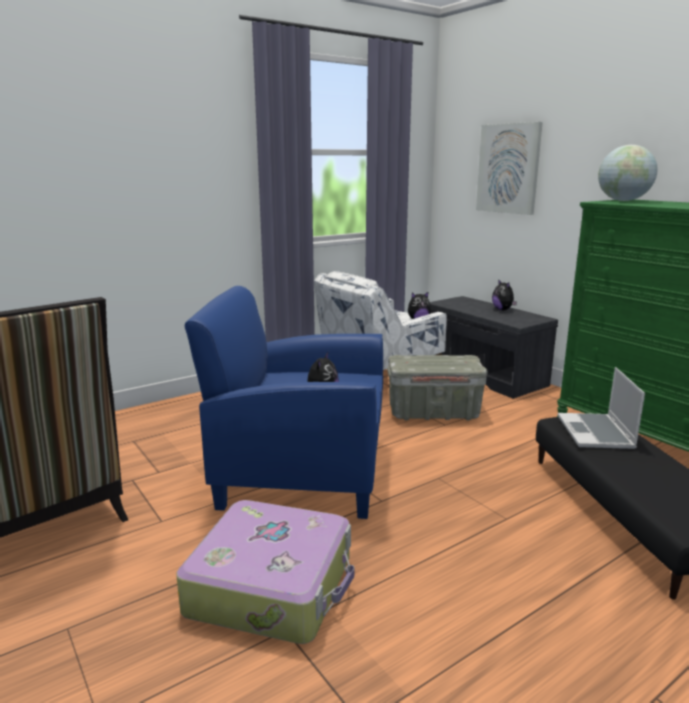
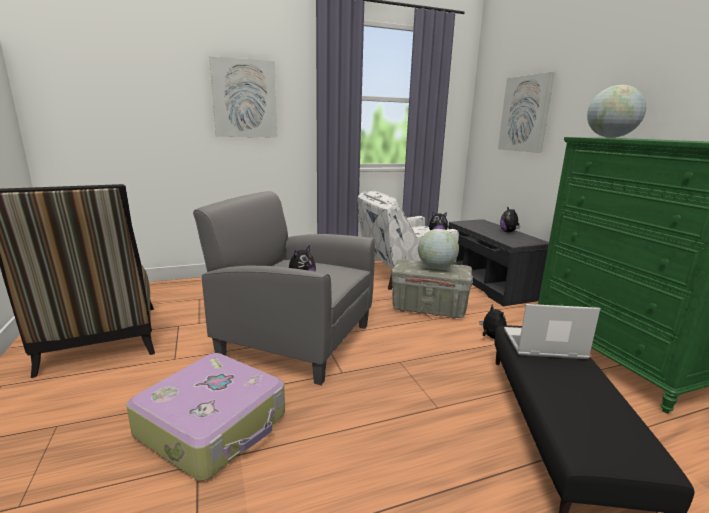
camera: 15 degrees right, 0 degrees up
blue armchair [185,286,383,519] -> grey armchair [193,191,375,385]
laptop [558,367,645,449] -> laptop turned 75 degrees clockwise [504,304,600,359]
none -> picture [210,56,277,138]
none -> globe [418,229,459,269]
none -> plush toy [479,304,507,339]

